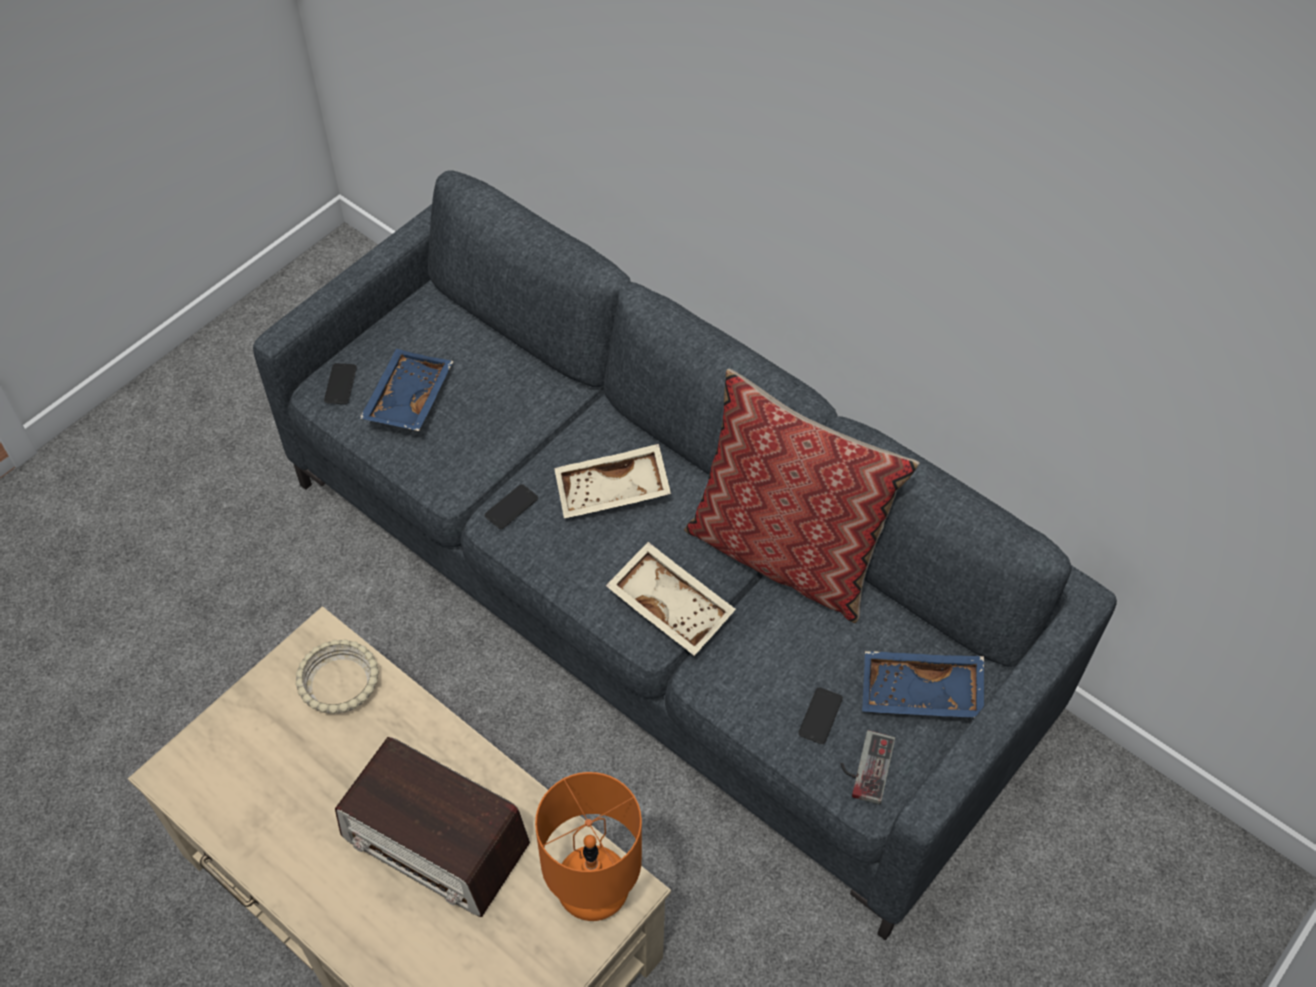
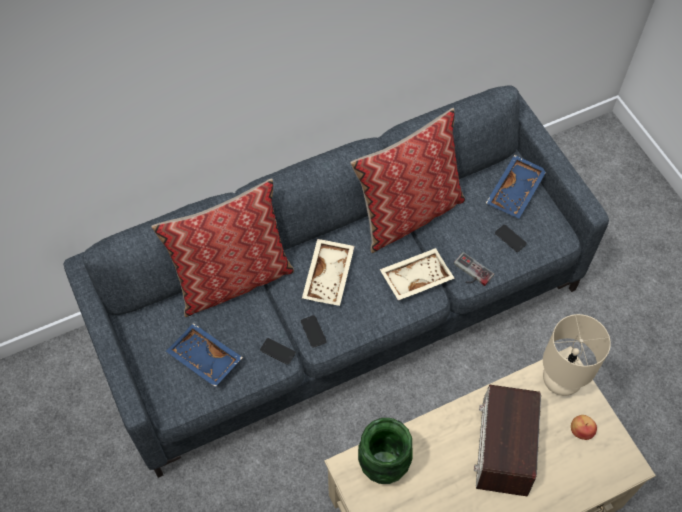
camera: 65 degrees left, 5 degrees up
beige bowl [295,639,379,714] -> green vase [358,418,413,484]
phone [324,363,357,404] -> phone moved to [260,338,296,365]
radio [335,737,530,917] -> radio turned 135 degrees clockwise [474,385,541,496]
orange table lamp [535,772,642,921] -> beige table lamp [543,314,611,396]
game controller [841,730,895,805] -> game controller moved to [454,252,494,286]
none -> pillow [151,178,294,317]
none -> apple [571,415,597,440]

